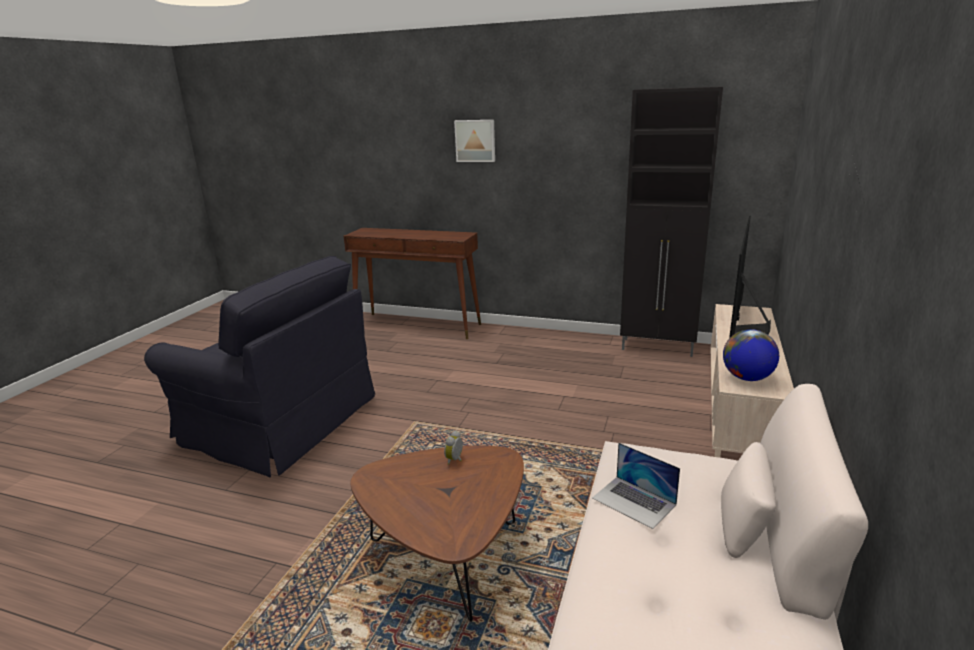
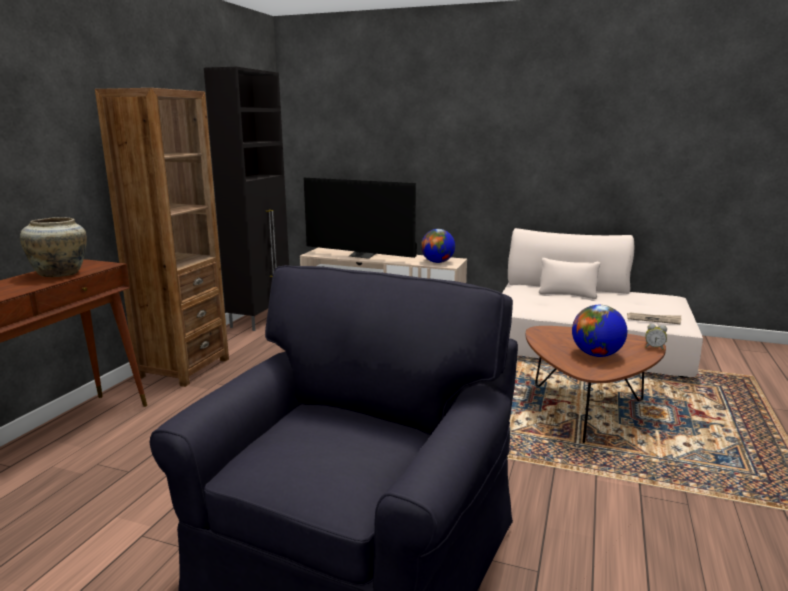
camera: 90 degrees left, 5 degrees down
alarm clock [444,430,463,465] -> alarm clock moved to [645,324,667,350]
picture [454,120,495,162] -> none
laptop [592,443,680,529] -> none
none -> beige vase [20,217,87,277]
none -> brown bookcase [95,88,229,387]
none -> globe [572,305,627,357]
none -> newspaper [627,312,681,324]

